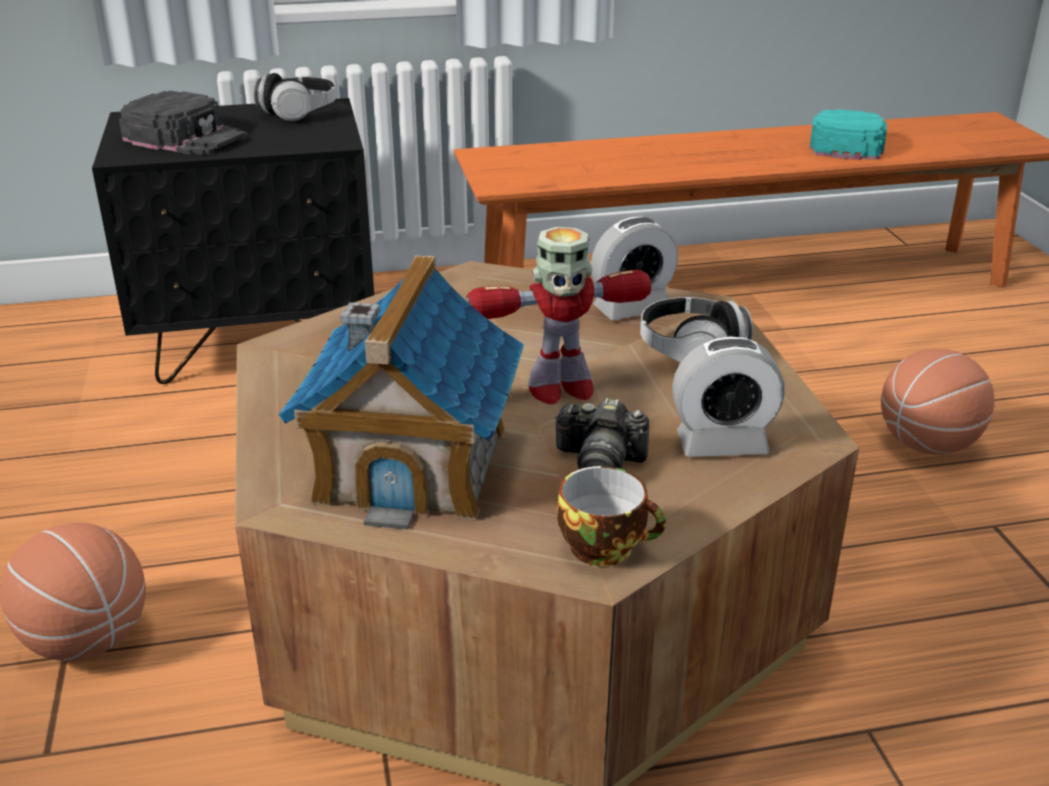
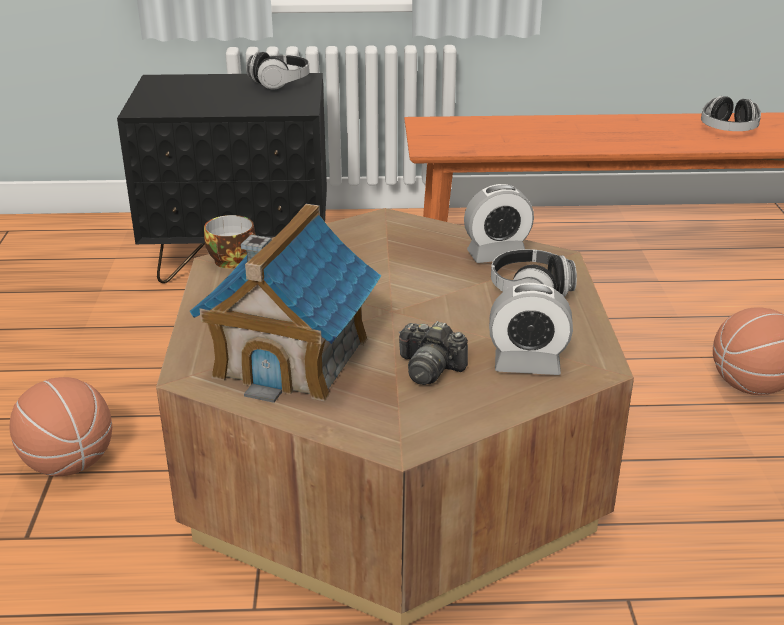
camera: 10 degrees right, 0 degrees up
black cap [119,91,248,155] -> none
toy robot [466,227,651,405] -> none
cup [557,466,666,566] -> cup moved to [204,215,256,269]
turquoise cap [810,109,887,160] -> headphones [701,96,761,131]

